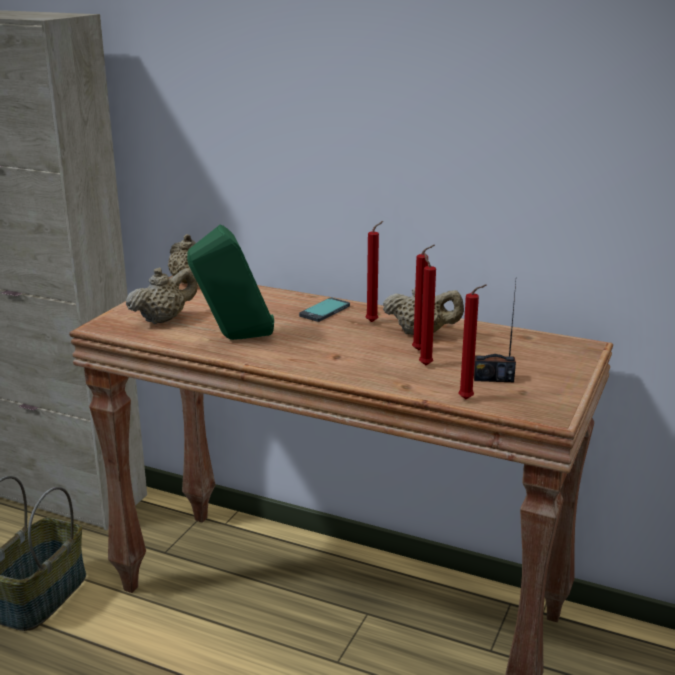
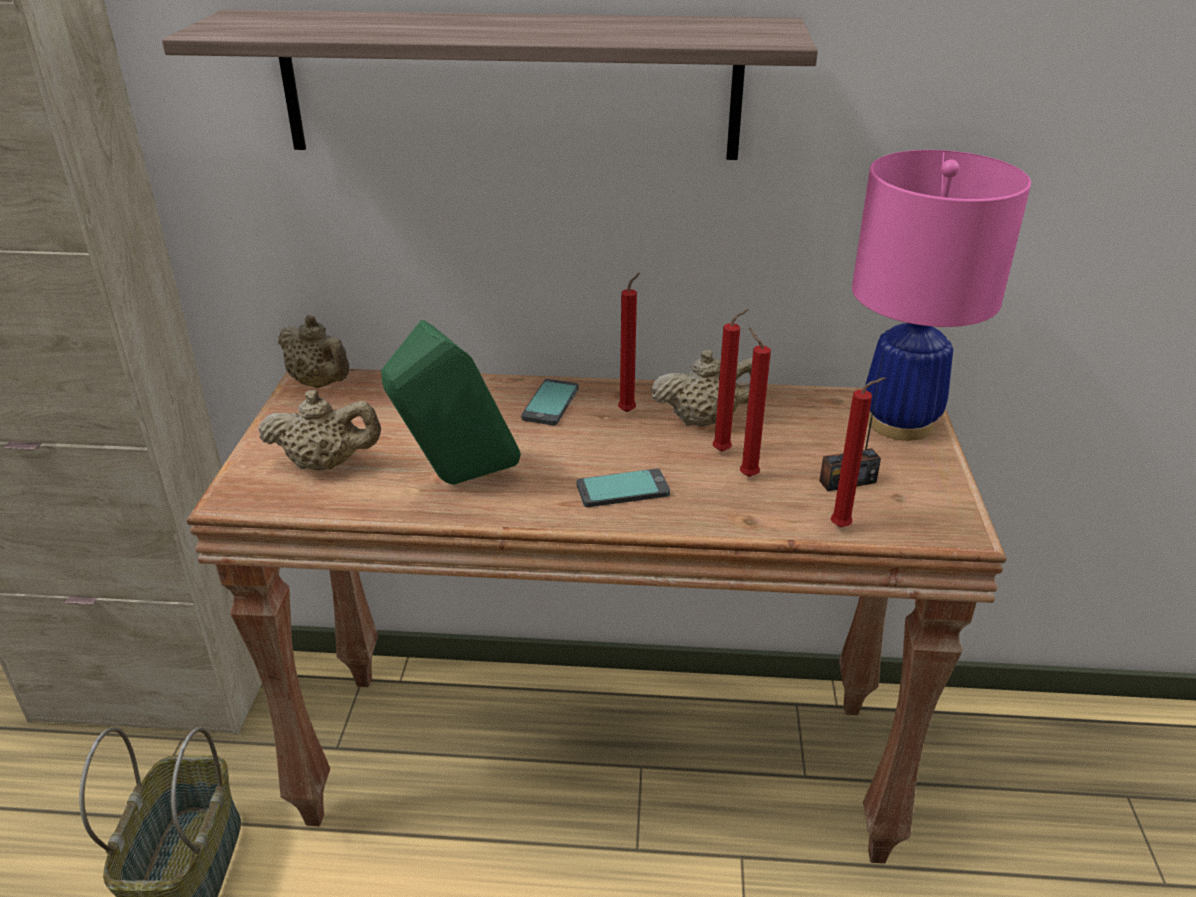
camera: 20 degrees left, 10 degrees up
beige teapot [126,267,198,324] -> beige teapot turned 60 degrees clockwise [258,390,381,470]
none -> shelf [162,9,818,160]
none -> phone [577,469,670,507]
none -> pink table lamp [852,150,1031,441]

